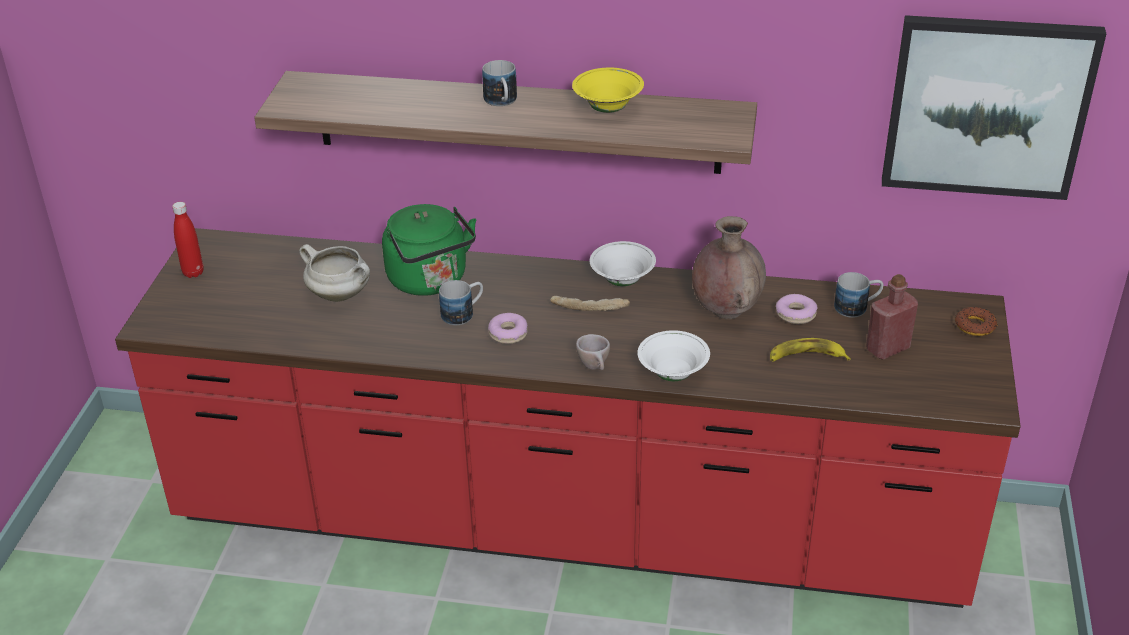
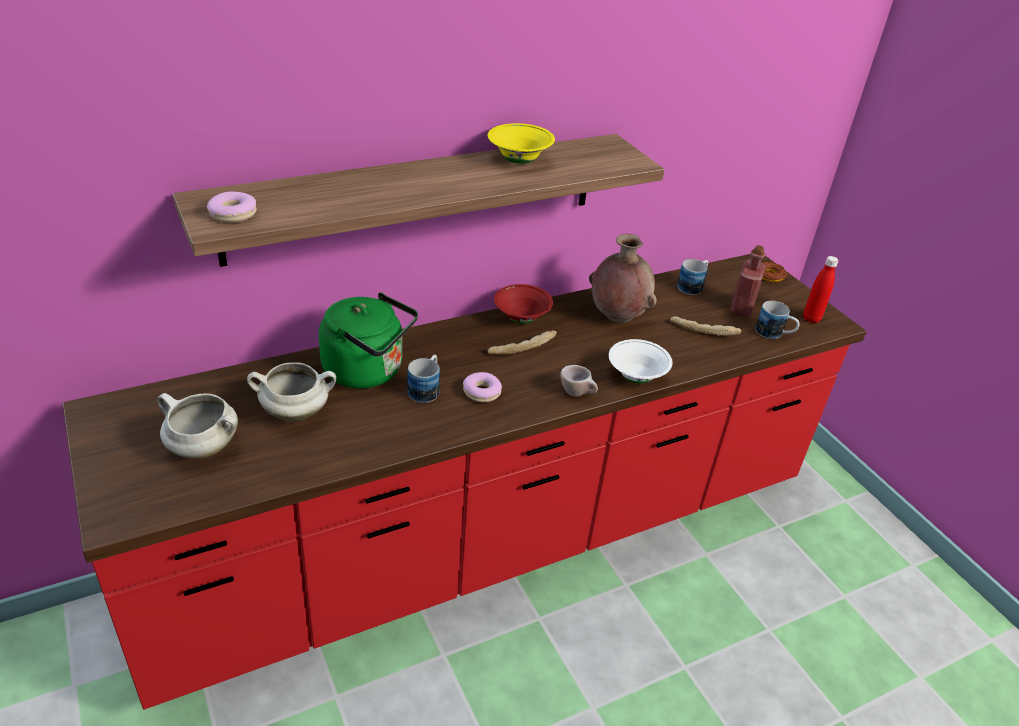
camera: 40 degrees left, 0 degrees up
red bottle [172,202,204,278] -> red bottle moved to [803,256,839,323]
mug [482,60,517,106] -> mug moved to [755,301,800,339]
white bowl [590,241,656,286] -> red bowl [494,284,553,324]
banana [770,338,851,362] -> bread [670,316,741,336]
donut [776,294,818,324] -> donut moved to [207,192,257,223]
picture [882,15,1106,200] -> none
none -> white cooking pot [157,393,238,459]

